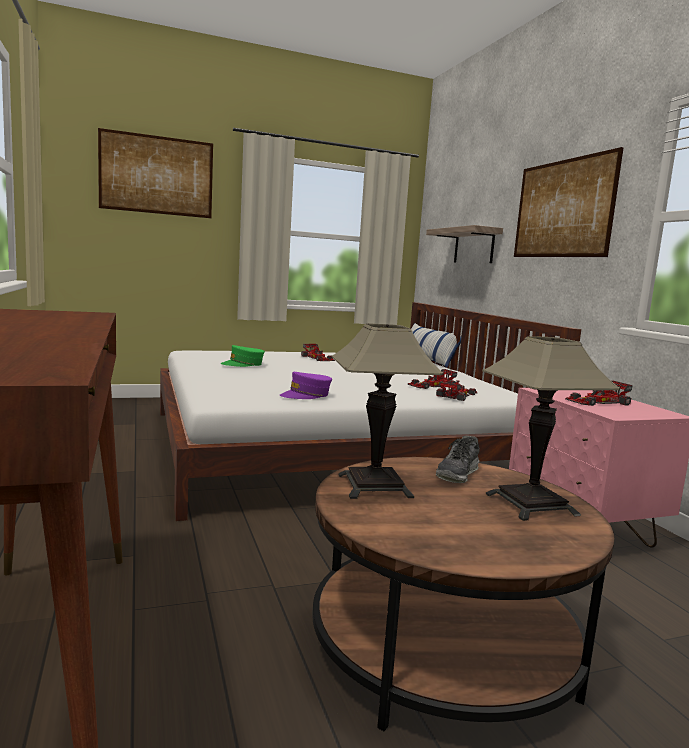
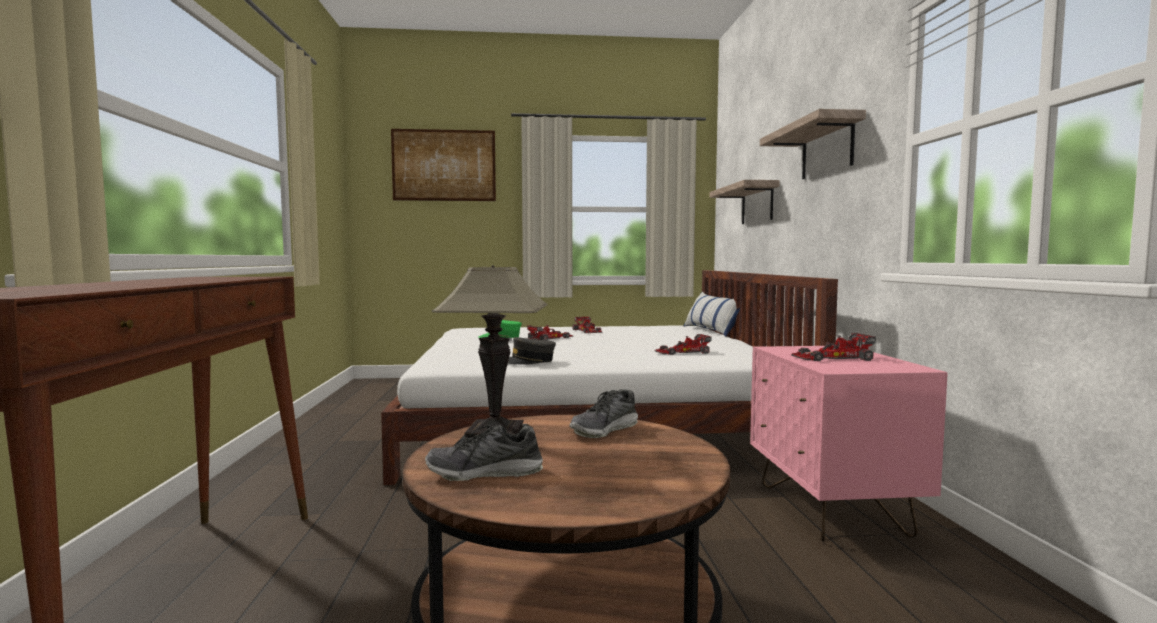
camera: 15 degrees right, 5 degrees down
purple cap [280,372,332,399] -> grey cap [508,337,556,365]
toy car [436,380,478,401] -> toy car moved to [527,325,573,340]
table lamp [482,336,620,521] -> none
picture [514,147,623,257] -> shelf [760,109,866,179]
none -> shoe [425,425,543,481]

